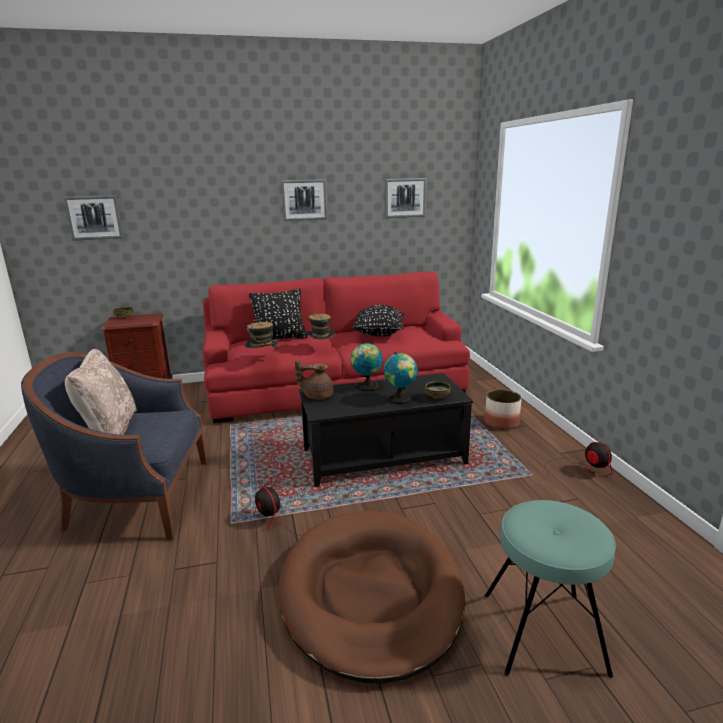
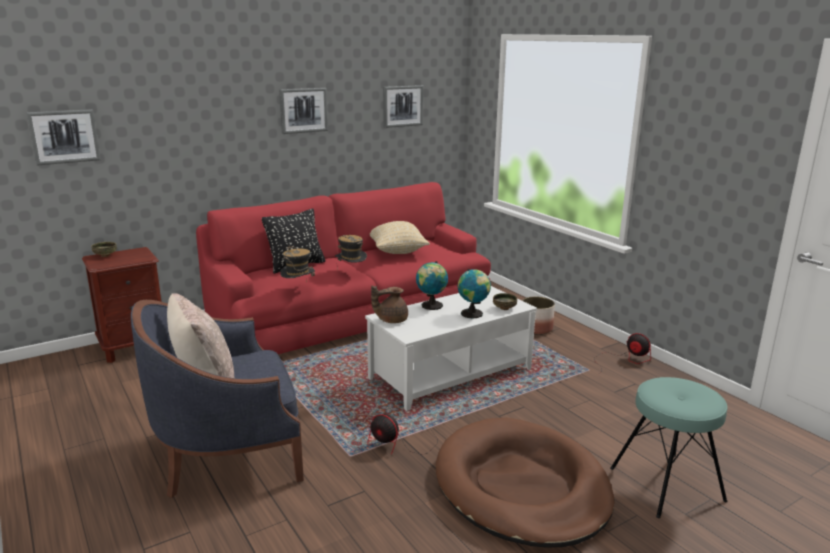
camera: 20 degrees left, 0 degrees up
black coffee table [299,373,473,487] -> white coffee table [365,286,537,411]
black pillow [352,305,404,336] -> beige pillow [370,221,430,254]

